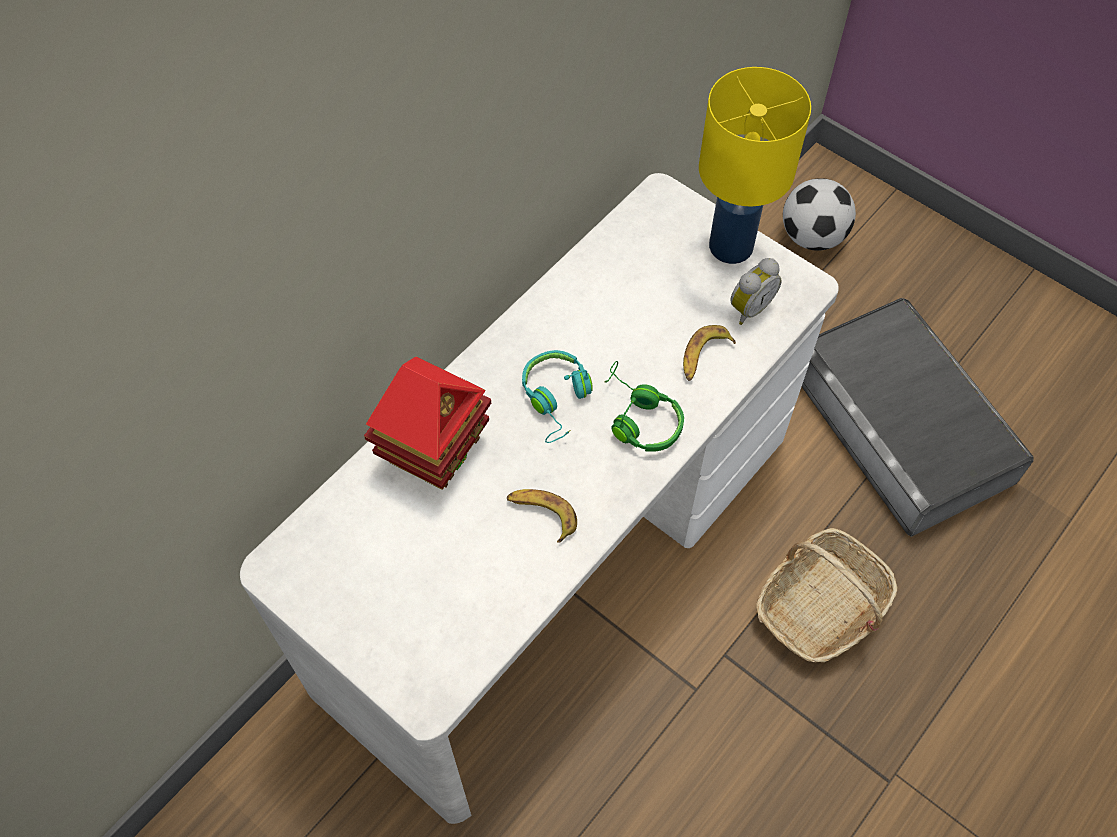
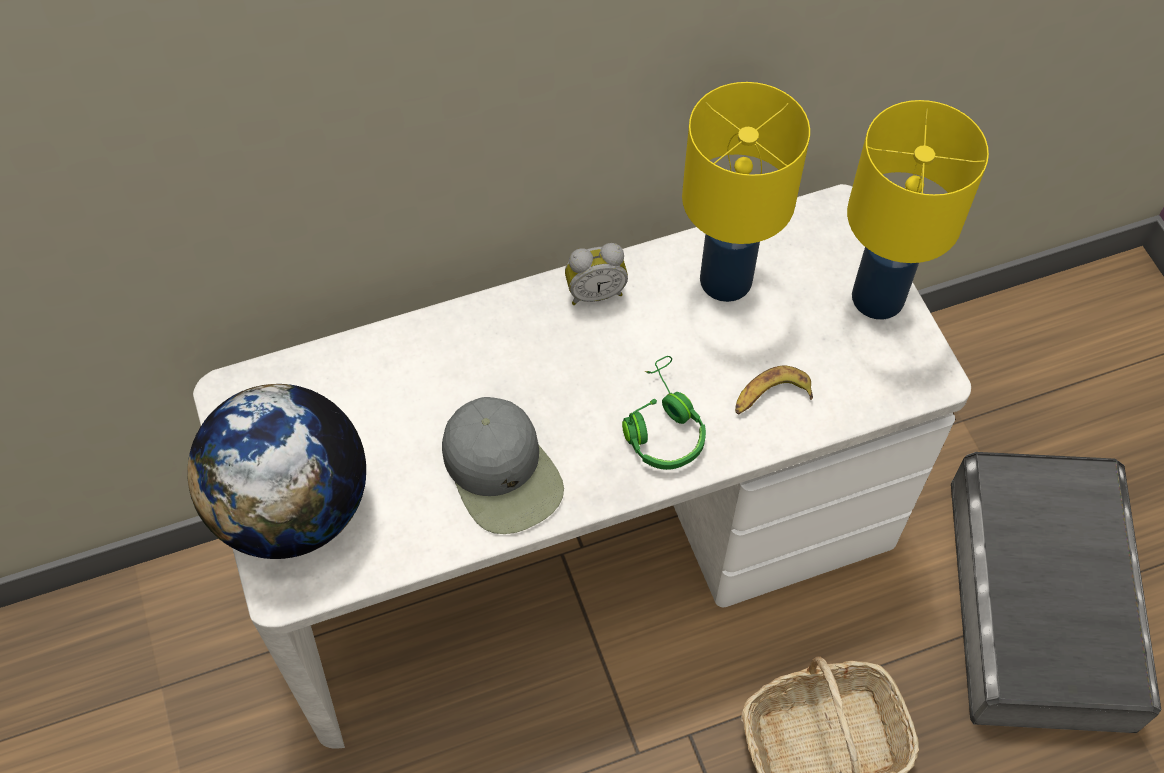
camera: 30 degrees right, 0 degrees up
toy house [364,356,491,490] -> none
banana [507,489,577,543] -> grey cap [442,397,564,534]
turquoise headphones [522,350,593,443] -> none
alarm clock [730,258,782,325] -> alarm clock moved to [565,243,628,305]
football [783,178,856,251] -> none
none -> globe [187,384,366,559]
none -> yellow table lamp [682,82,810,302]

